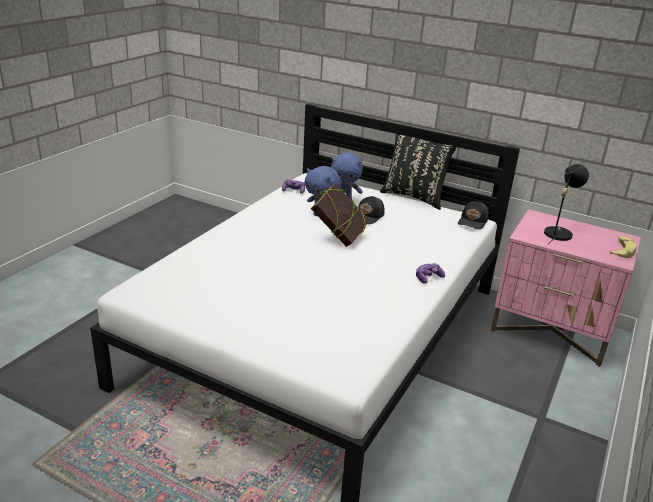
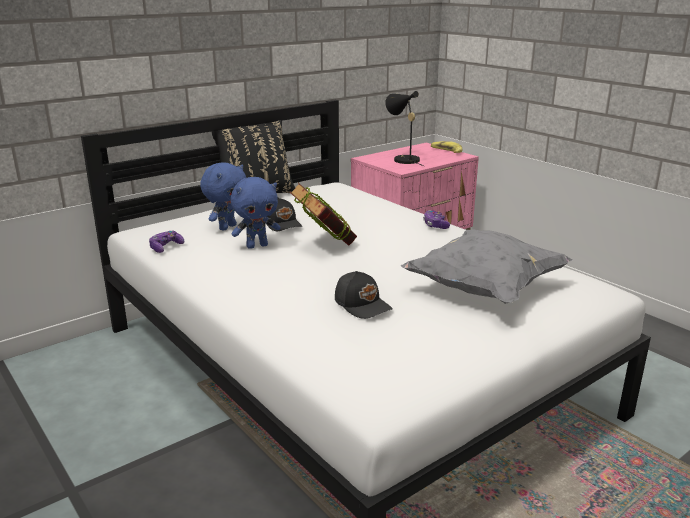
camera: 65 degrees left, 5 degrees down
black cap [458,201,488,230] -> black cap moved to [335,271,393,319]
none -> grey pillow [401,230,573,304]

